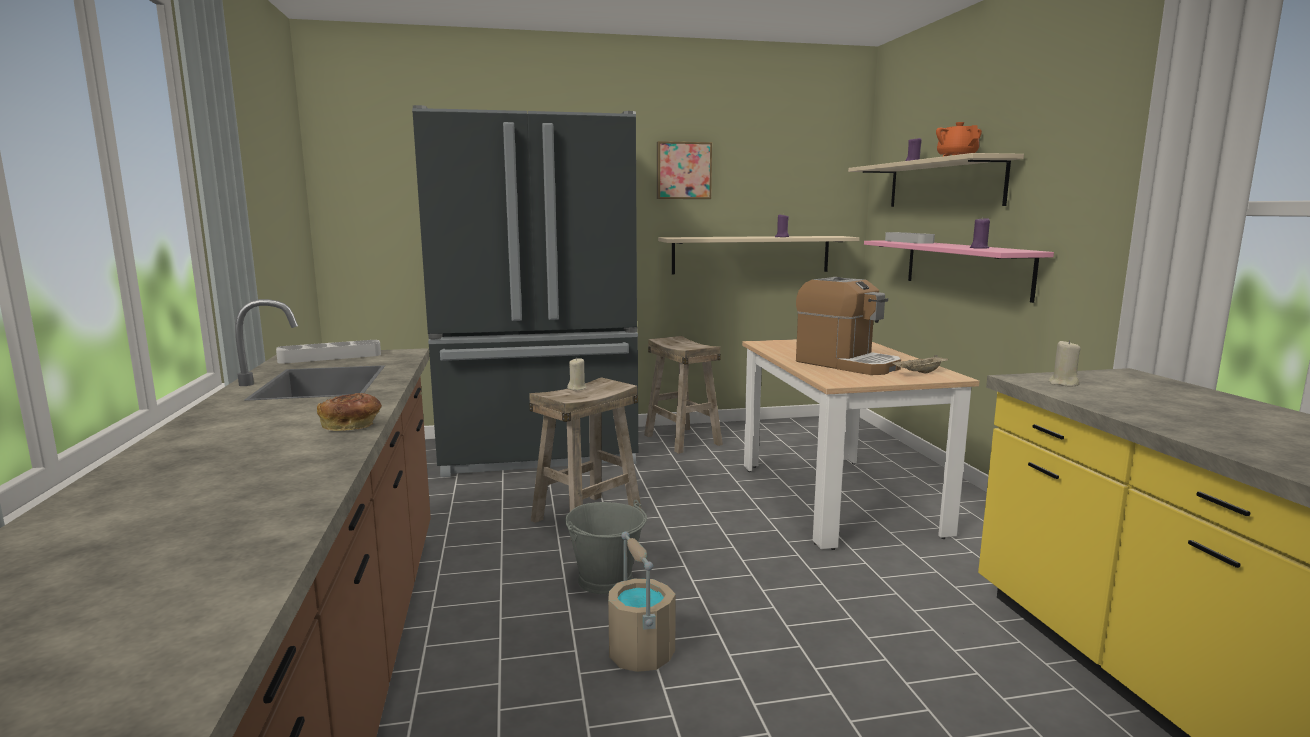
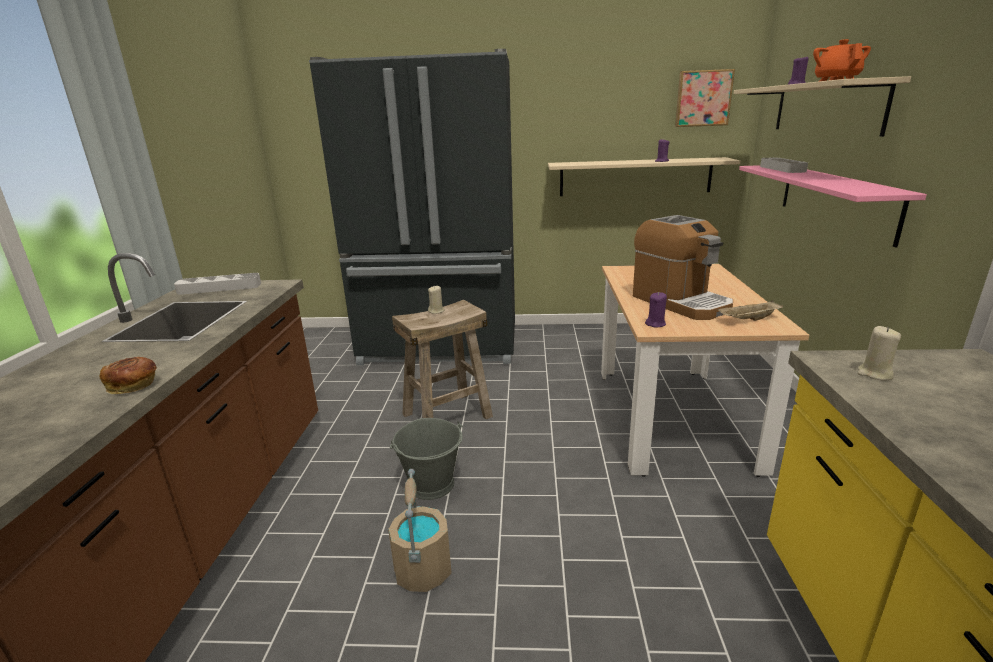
camera: 15 degrees right, 10 degrees up
beige stool [644,336,723,454] -> none
picture [657,141,712,199] -> picture moved to [675,69,735,127]
purple candle [970,217,990,249] -> purple candle moved to [645,292,667,328]

